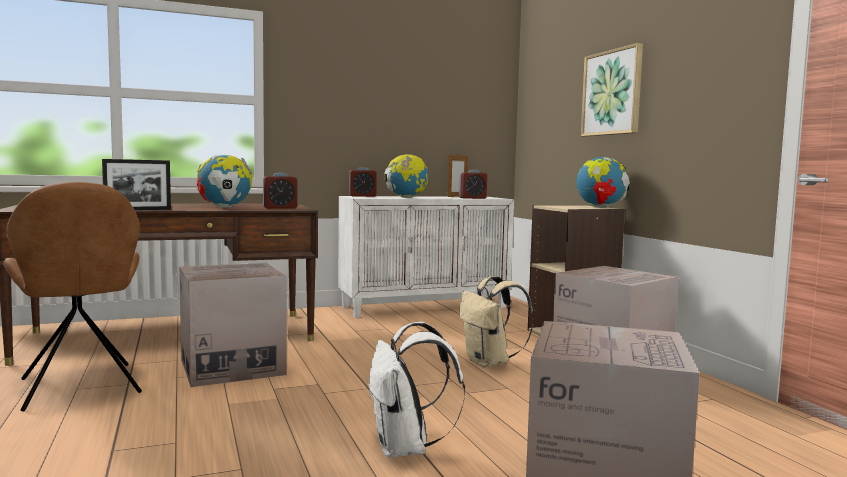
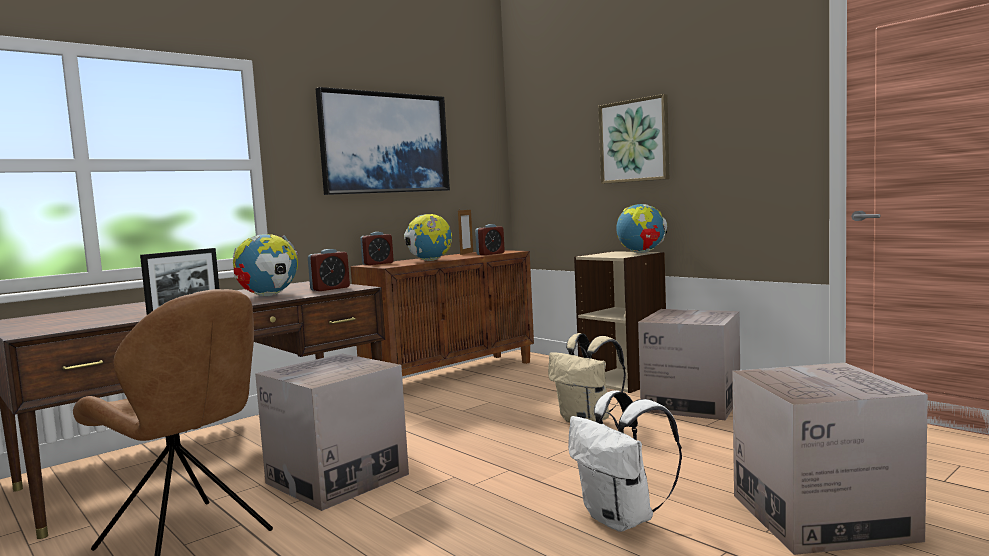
camera: 20 degrees left, 0 degrees up
white cabinet [338,196,514,318] -> brown cabinet [350,250,534,376]
none -> picture [316,87,450,195]

